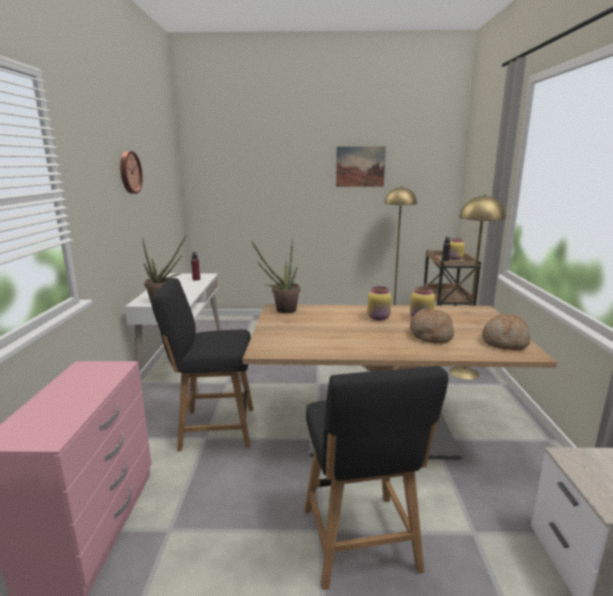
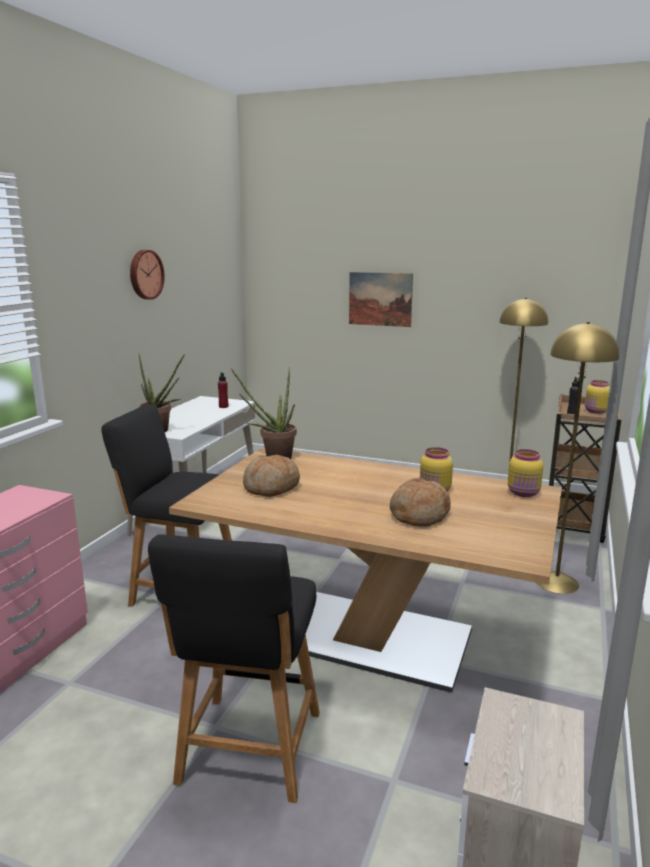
camera: 20 degrees right, 0 degrees up
picture [336,146,386,187] -> picture moved to [349,272,413,327]
yellow jar [368,286,392,320] -> yellow jar moved to [508,449,543,497]
bread [482,314,530,350] -> bread moved to [243,455,300,497]

